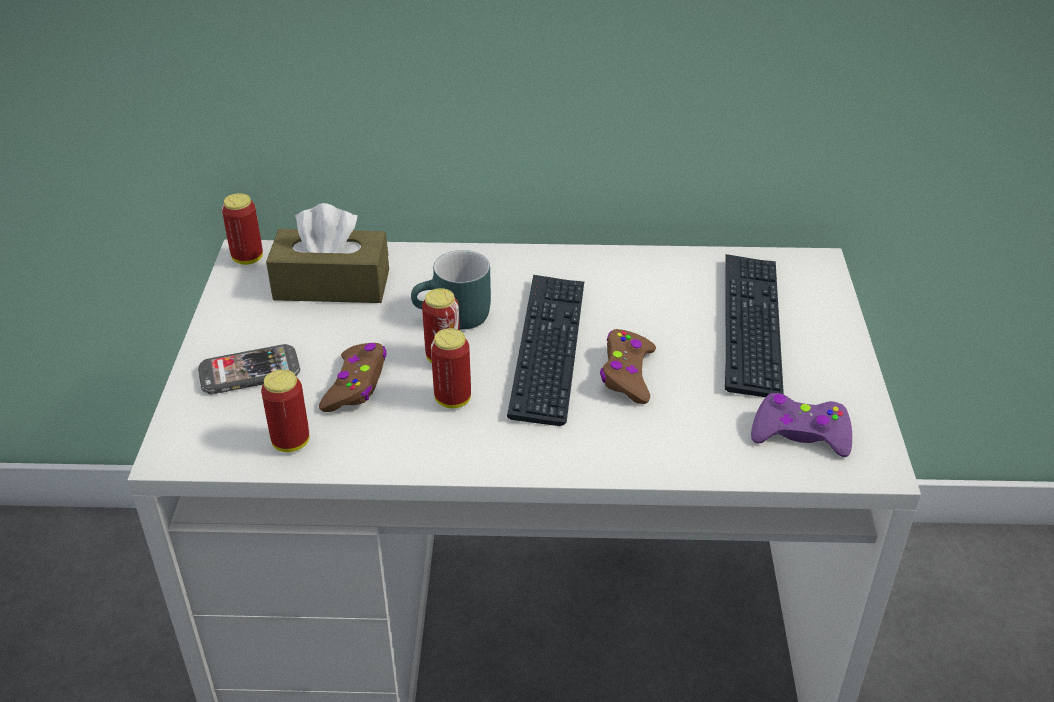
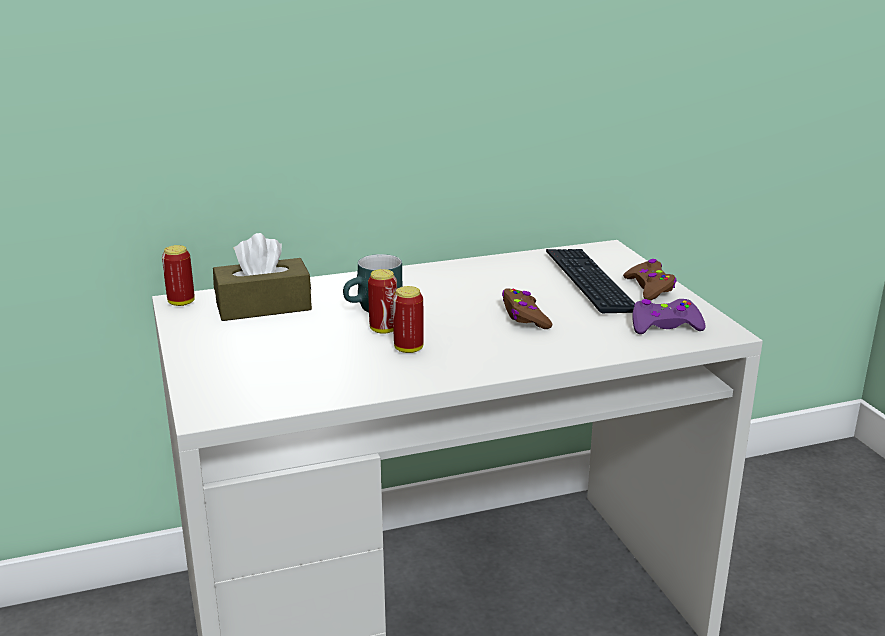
camera: 20 degrees left, 15 degrees down
phone [198,344,300,395] -> none
can [261,369,309,452] -> none
brown game controller [319,343,386,412] -> brown game controller moved to [623,259,677,300]
keyboard [507,275,584,426] -> none

